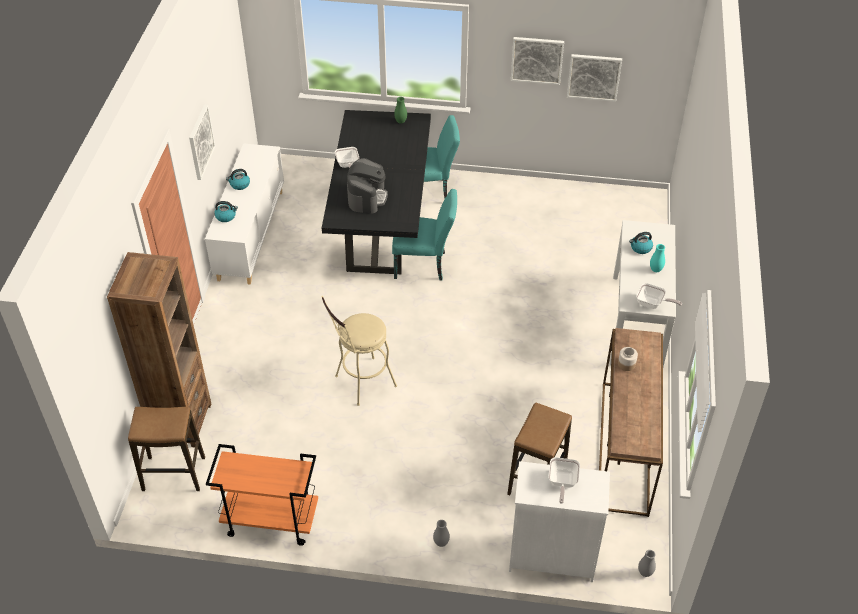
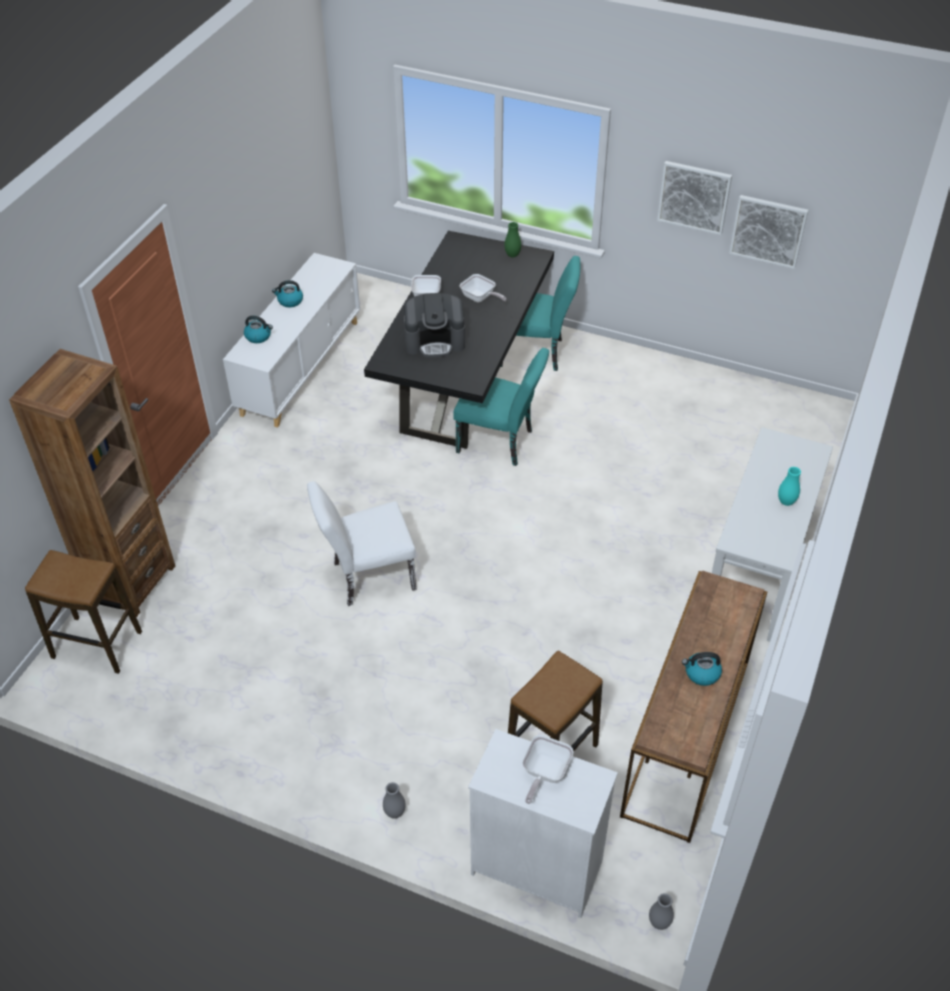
camera: 15 degrees right, 0 degrees up
picture [189,104,215,180] -> none
orange cart [206,444,318,546] -> none
beige stool [321,296,397,406] -> white chair [307,481,417,606]
coffee machine [347,158,388,214] -> coffee machine turned 60 degrees clockwise [404,293,465,357]
jar [618,347,638,371] -> none
kettle [629,232,653,254] -> kettle moved to [682,652,722,686]
frying pan [636,283,682,309] -> frying pan moved to [460,274,507,303]

